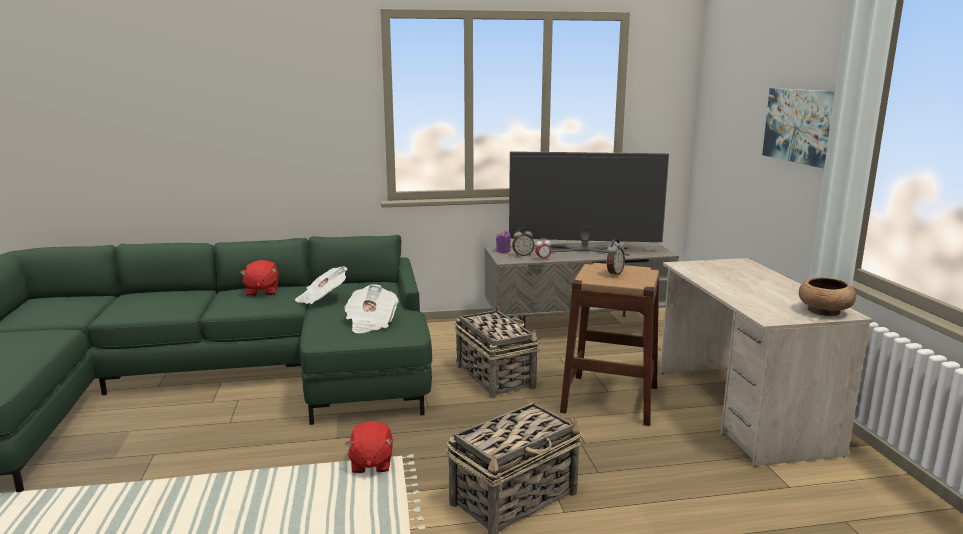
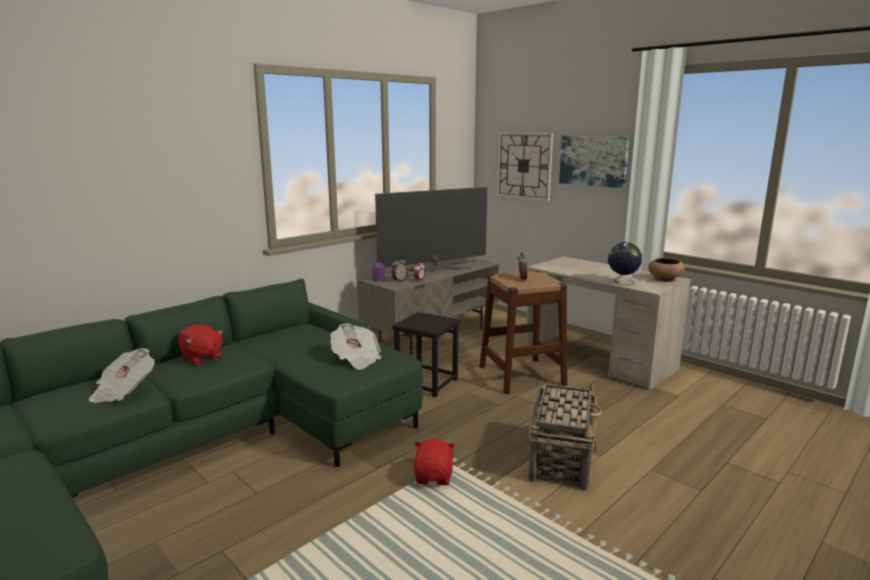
camera: 35 degrees left, 0 degrees up
newspaper [295,266,347,304] -> newspaper moved to [89,348,155,403]
red plush toy [345,421,393,473] -> red plush toy turned 135 degrees counterclockwise [413,439,456,485]
basket [455,304,540,399] -> black stool [392,312,460,397]
none -> wall clock [496,132,553,201]
none -> globe [608,242,642,285]

